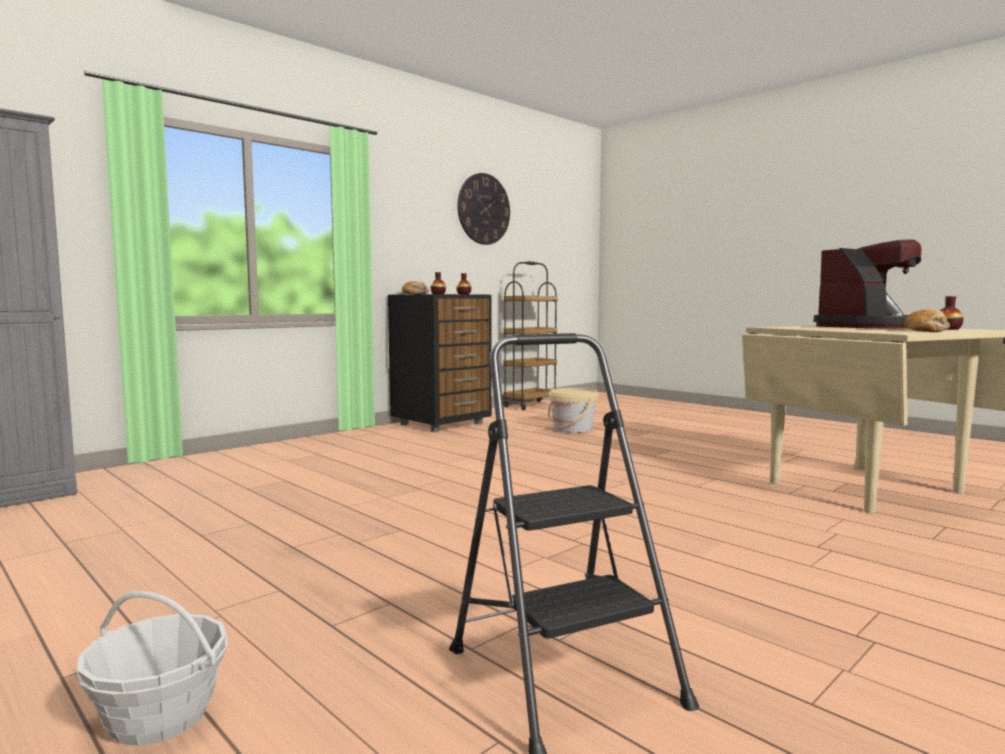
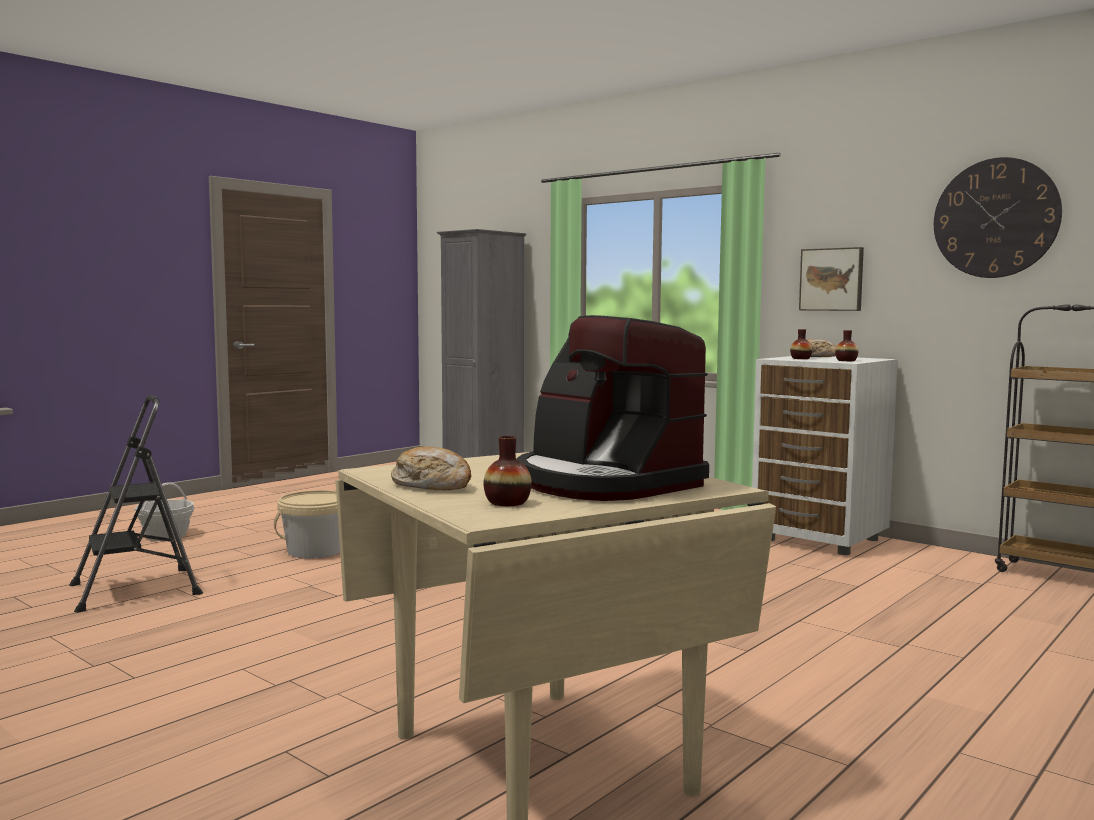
camera: 85 degrees right, 0 degrees up
black dresser [388,294,492,432] -> white dresser [752,356,898,555]
beige bucket [548,388,599,433] -> beige bucket moved to [274,490,340,559]
none -> picture [799,247,864,311]

